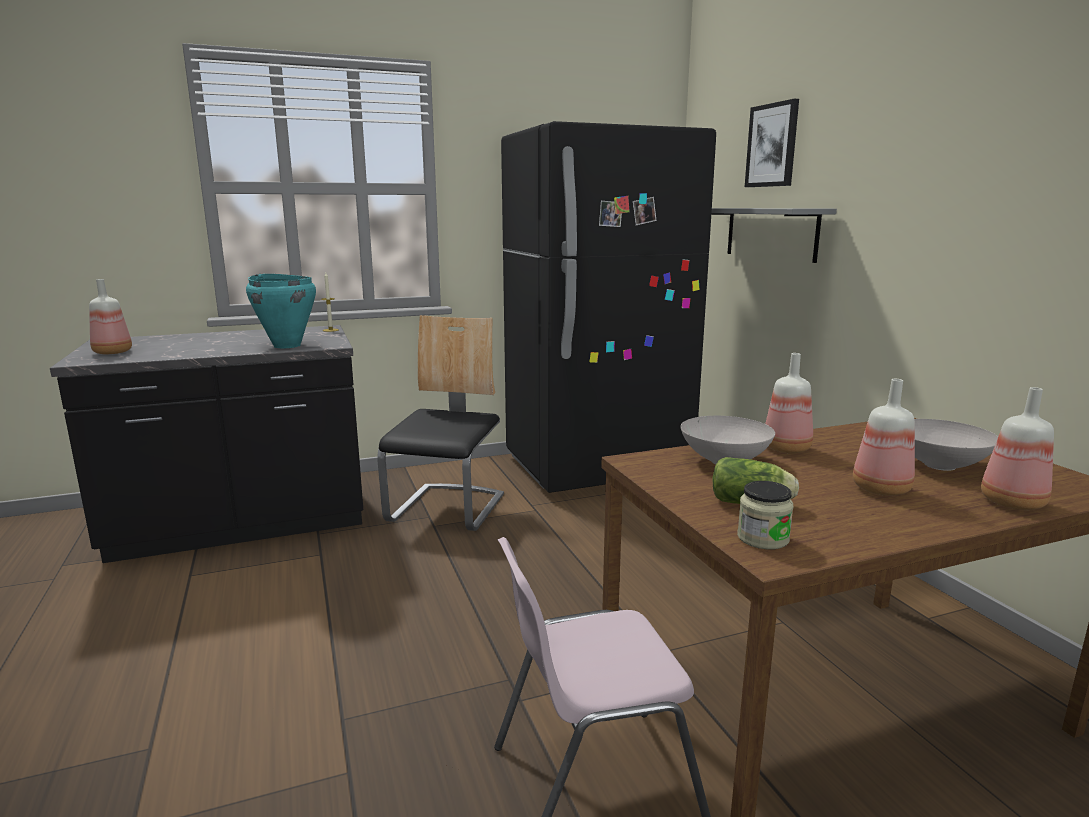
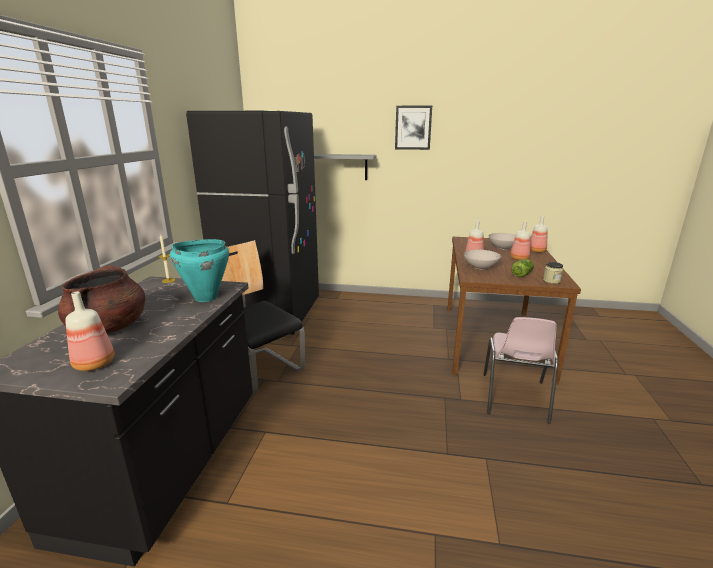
camera: 60 degrees left, 5 degrees up
picture [745,99,799,187] -> picture moved to [395,105,432,150]
none -> brown cooking pot [58,265,145,333]

